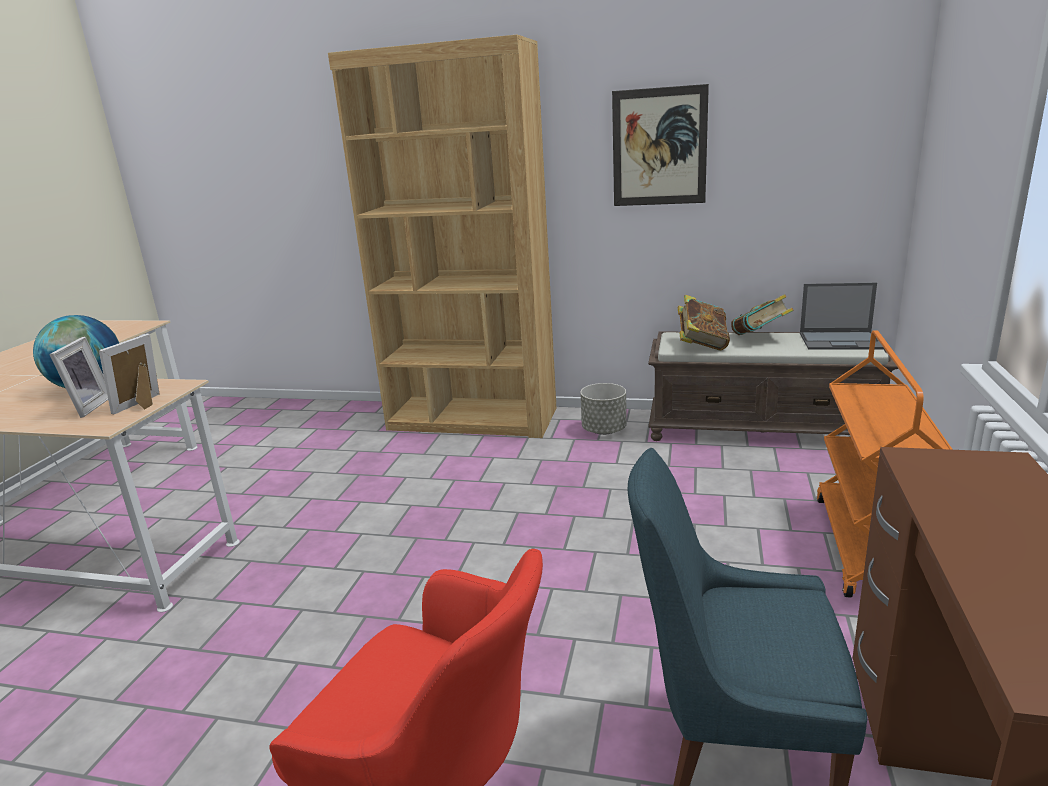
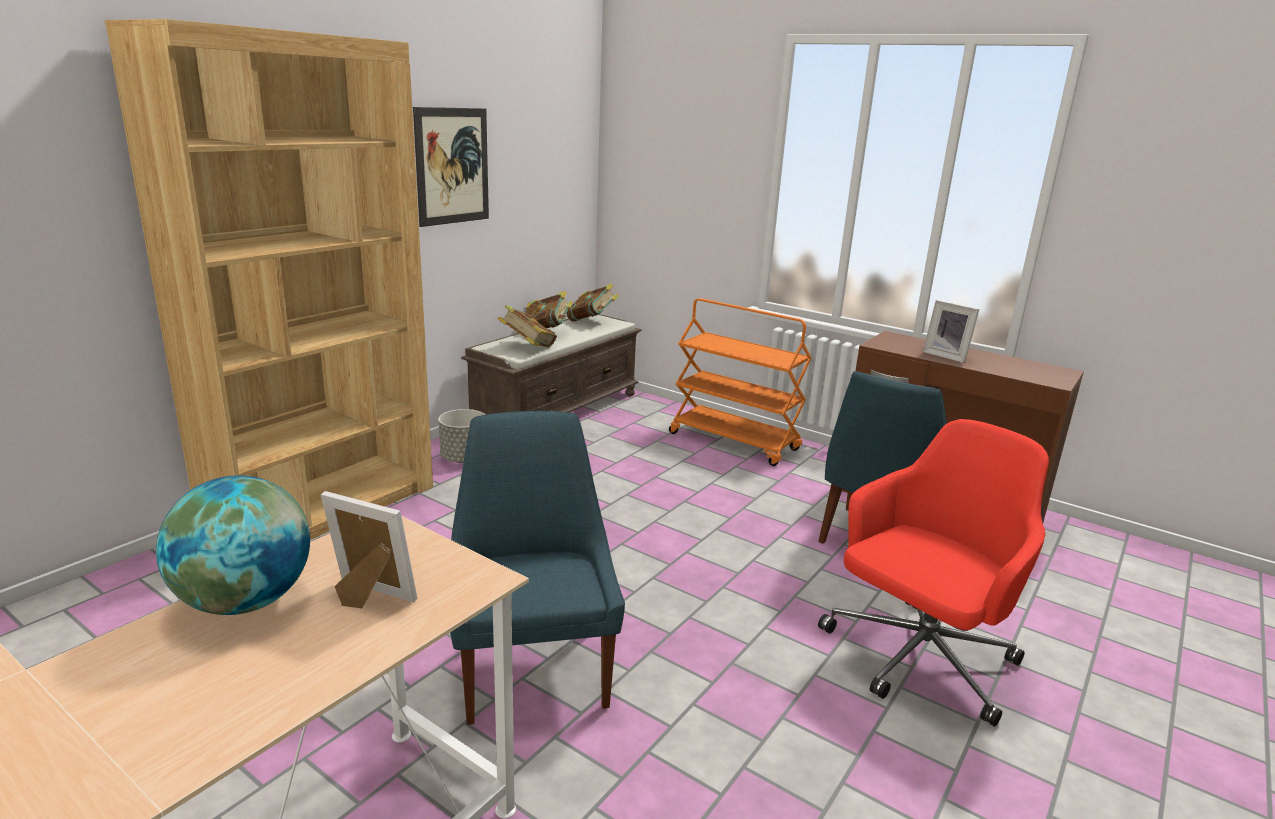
camera: 70 degrees left, 0 degrees up
picture frame [99,334,159,415] -> picture frame moved to [923,300,980,363]
laptop [800,282,884,349] -> book [566,284,619,322]
none -> blue chair [450,411,625,725]

